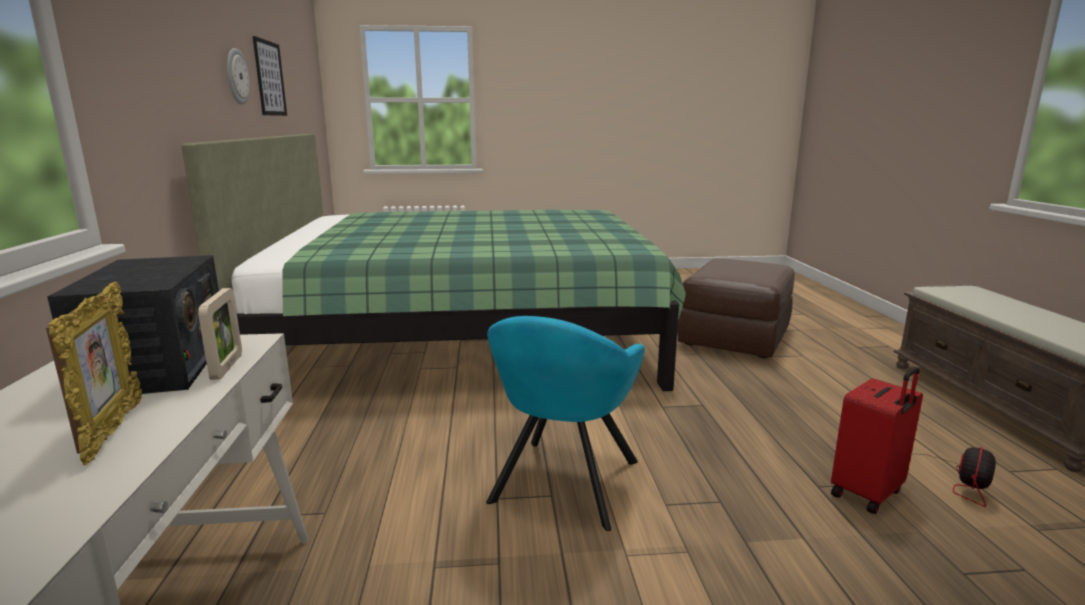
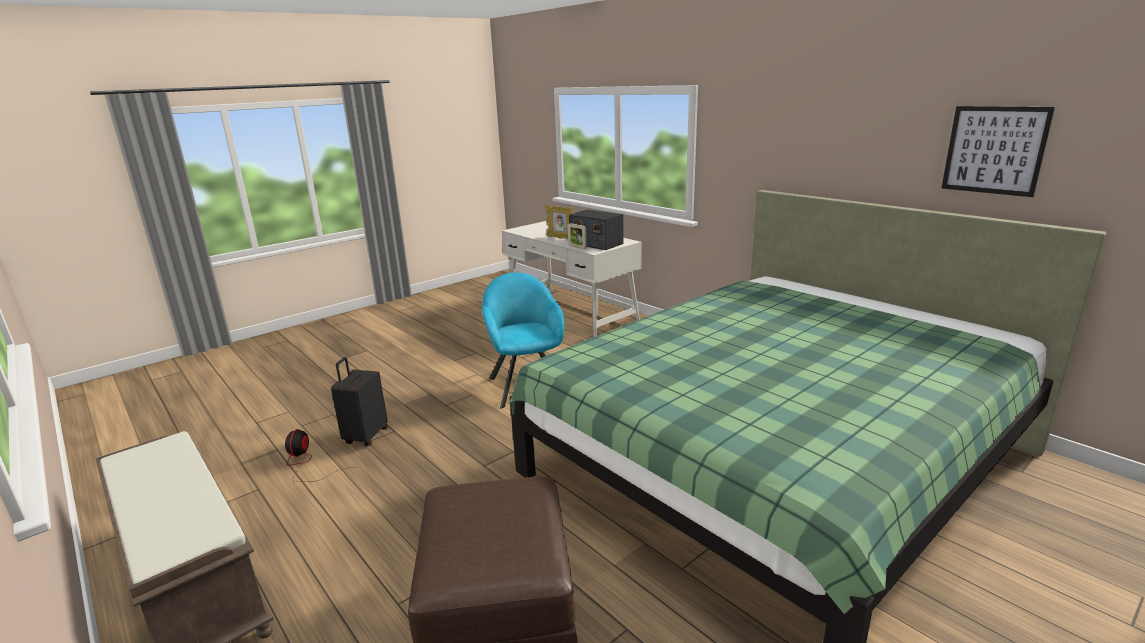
camera: 145 degrees right, 5 degrees up
wall clock [227,48,250,105] -> none
red suitcase [831,367,923,514] -> black suitcase [331,357,388,446]

